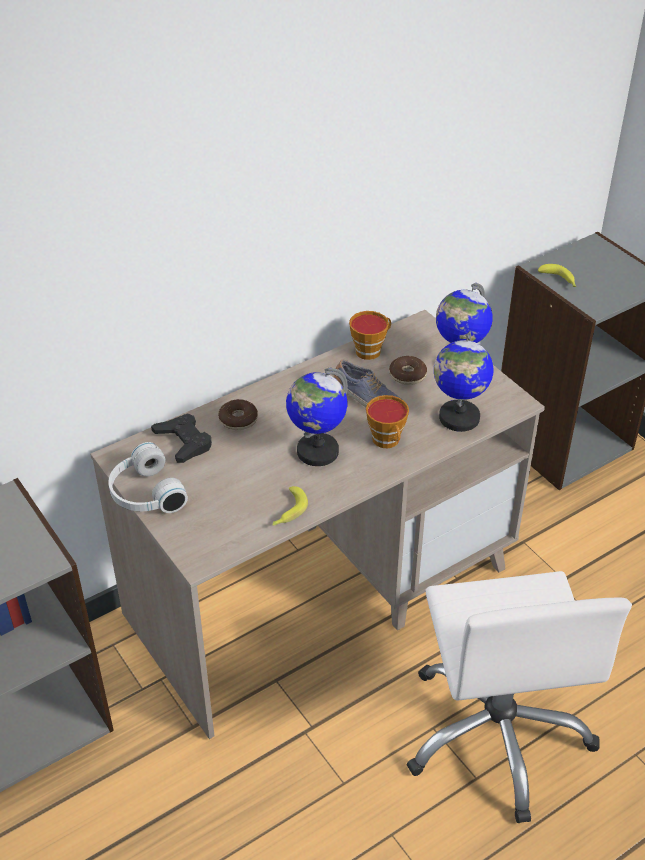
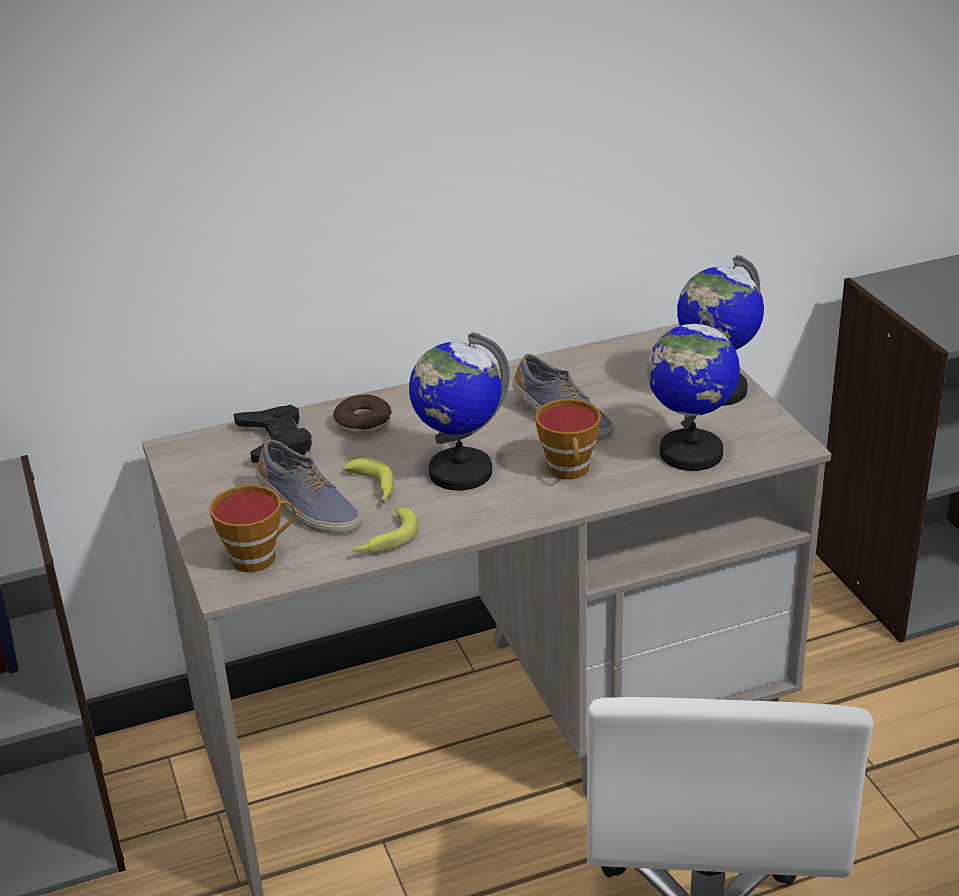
camera: 15 degrees right, 10 degrees down
white headphones [108,442,188,513] -> none
cup [349,311,391,360] -> cup moved to [210,485,296,573]
donut [389,356,427,385] -> none
banana [538,264,577,287] -> banana moved to [343,458,394,502]
none -> shoe [256,440,362,534]

